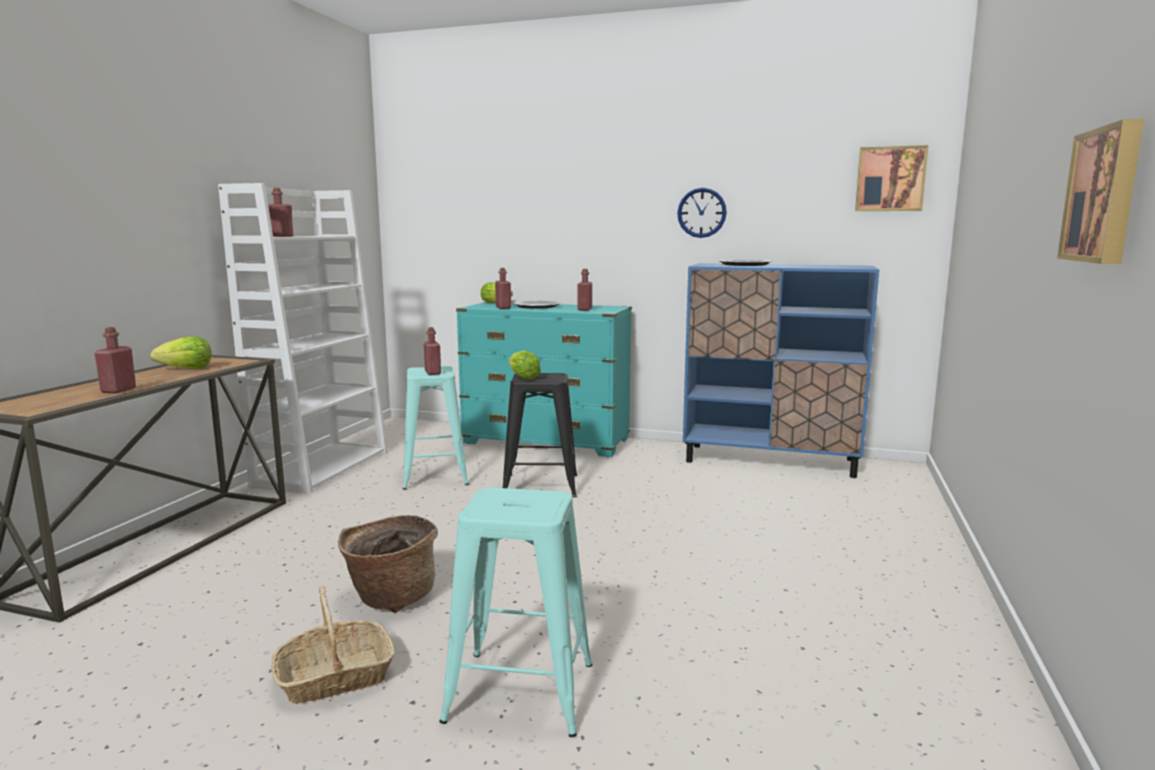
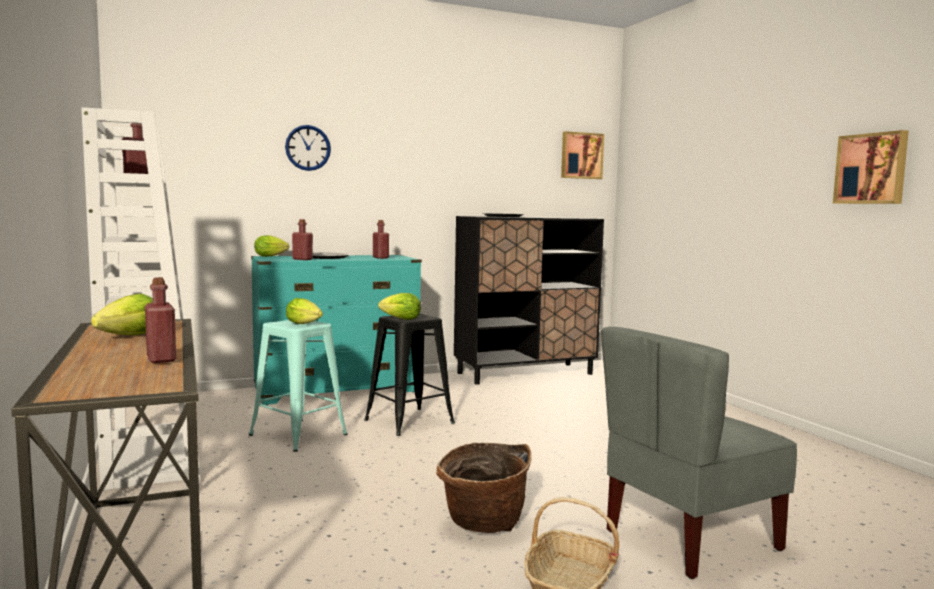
camera: 40 degrees left, 5 degrees down
red bottle [424,327,441,375] -> lettuce [286,298,323,324]
turquoise stool [439,487,592,737] -> grey chair [601,327,797,579]
wall clock [677,188,727,238] -> wall clock moved to [285,125,331,171]
blue cabinet [683,263,879,478] -> black cabinet [454,216,604,385]

